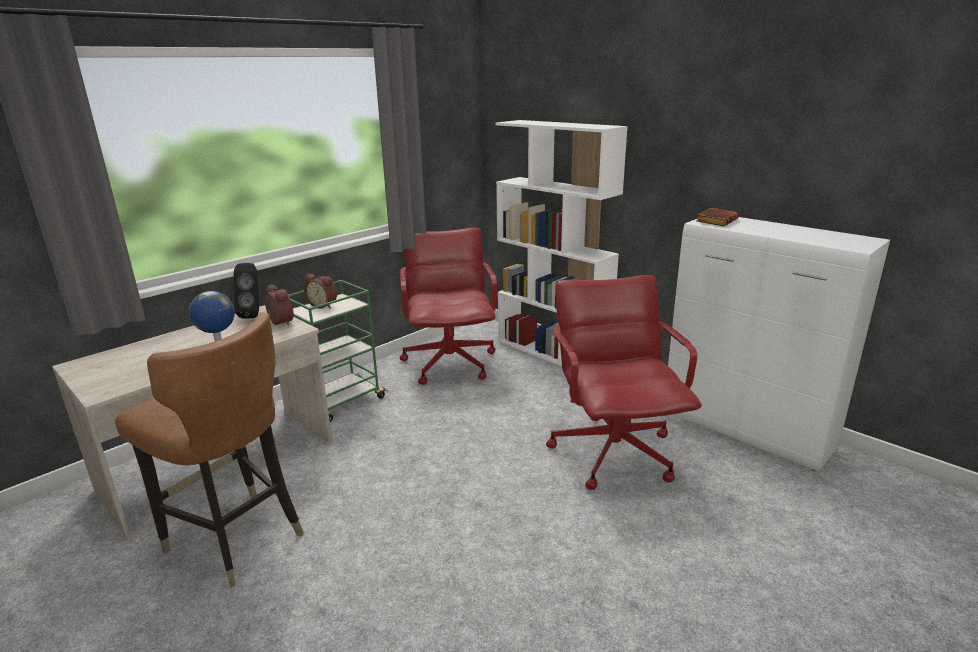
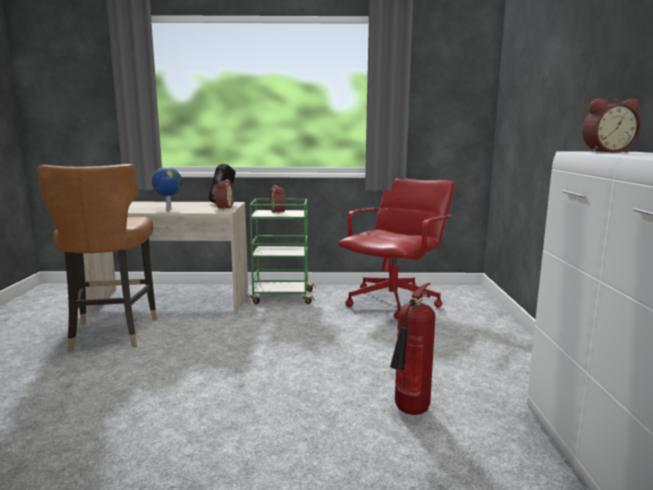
camera: 45 degrees right, 10 degrees down
white bookcase [496,120,628,366] -> none
red office chair [546,275,702,490] -> fire extinguisher [390,283,435,415]
brown book [696,208,739,227] -> alarm clock [582,98,641,152]

